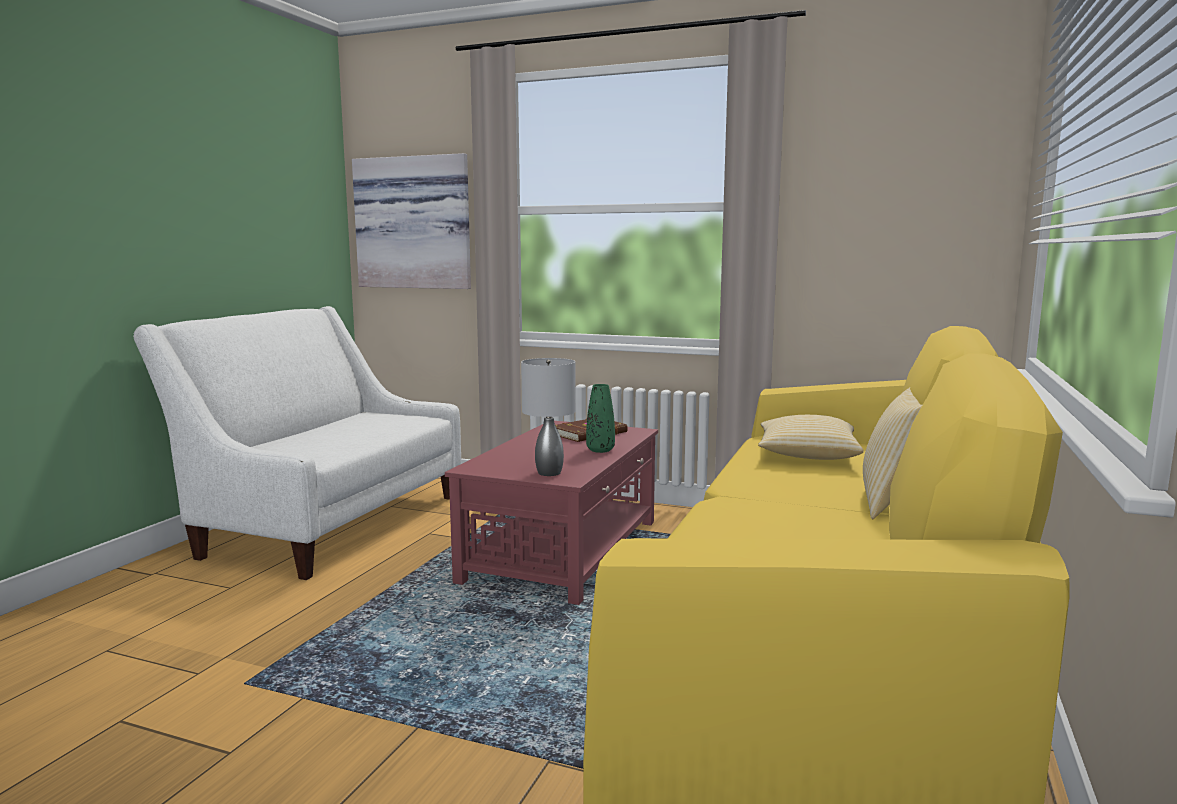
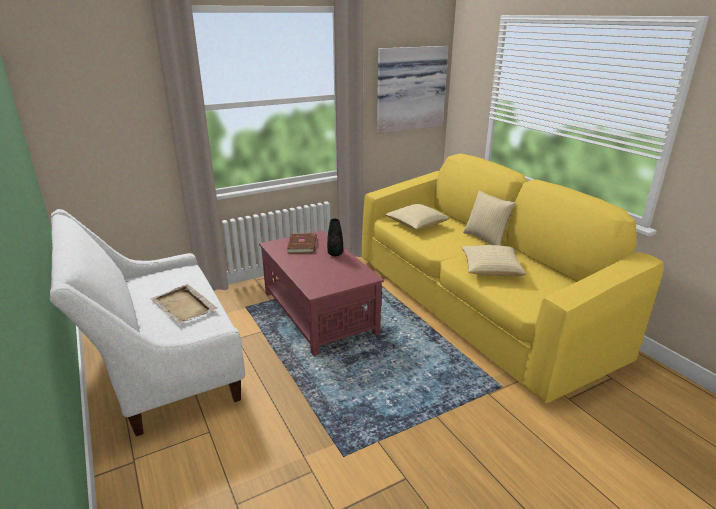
camera: 50 degrees left, 15 degrees up
picture [352,153,471,289] -> picture moved to [377,46,449,134]
grey table lamp [521,358,576,476] -> none
green vase [586,384,615,453] -> black vase [327,219,343,256]
none -> beige tray [150,284,217,324]
none -> pillow [462,245,526,276]

